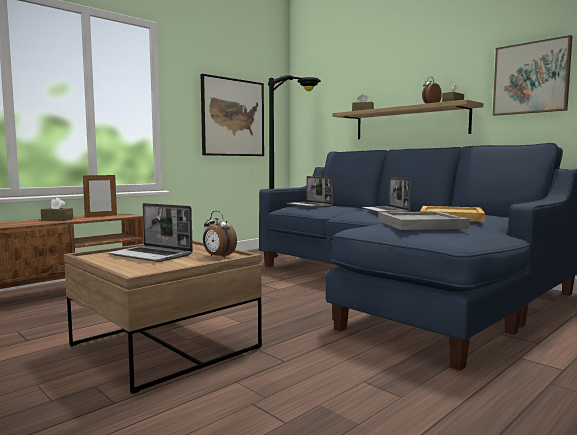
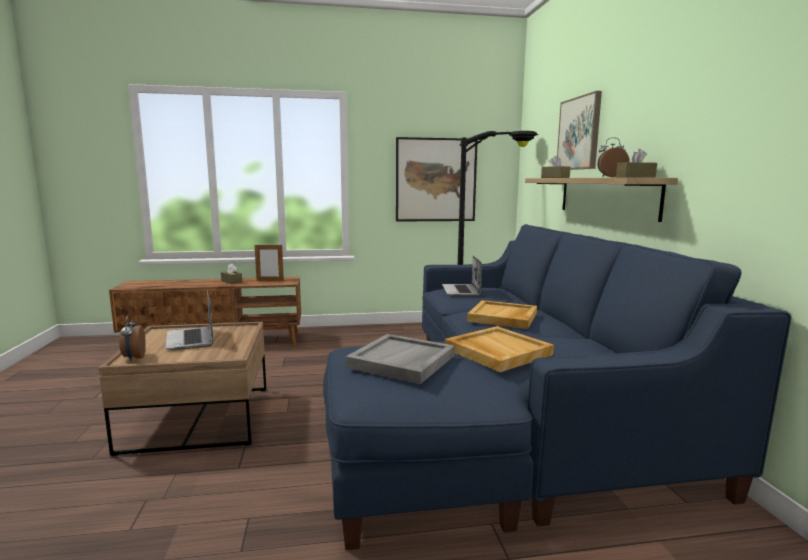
camera: 35 degrees right, 5 degrees up
alarm clock [203,211,237,258] -> alarm clock moved to [119,315,146,361]
laptop [362,177,411,213] -> beige tray [467,300,537,329]
picture [493,35,572,116] -> picture moved to [557,91,602,170]

